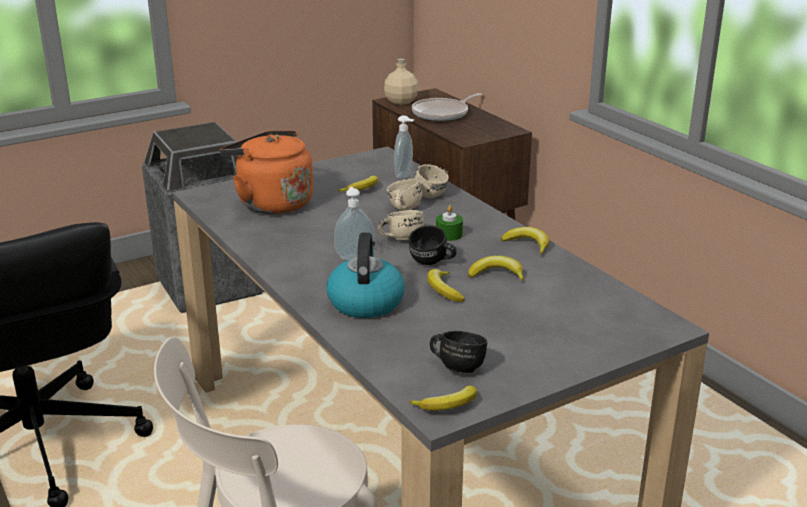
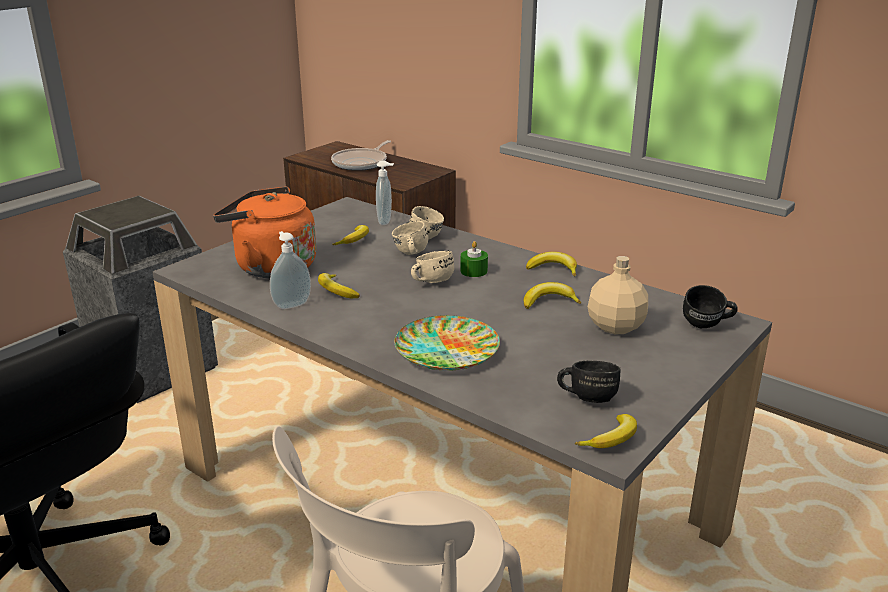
camera: 20 degrees left, 0 degrees up
kettle [326,233,405,318] -> plate [394,315,500,371]
soap dispenser [334,187,374,260] -> soap dispenser moved to [270,231,311,309]
beige bottle [384,58,418,105] -> beige bottle moved to [588,256,648,334]
black mug [408,225,457,265] -> black mug moved to [683,285,738,328]
banana [427,269,465,302] -> banana moved to [318,273,360,298]

